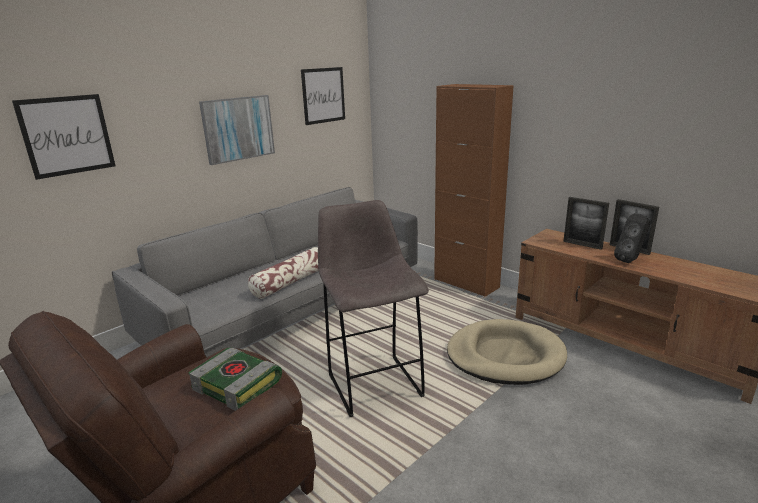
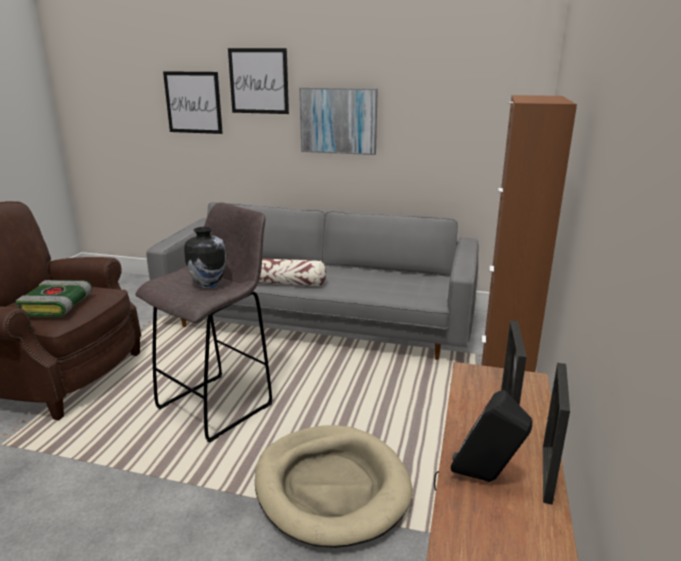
camera: 60 degrees right, 0 degrees up
picture [301,67,345,125] -> picture moved to [228,48,289,114]
none -> vase [184,227,226,288]

